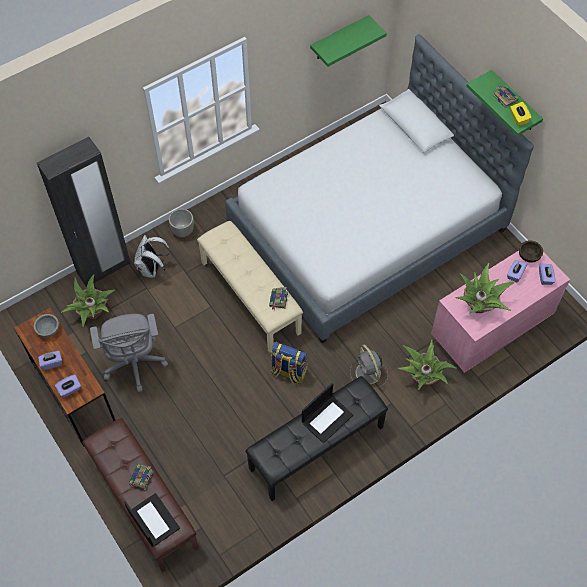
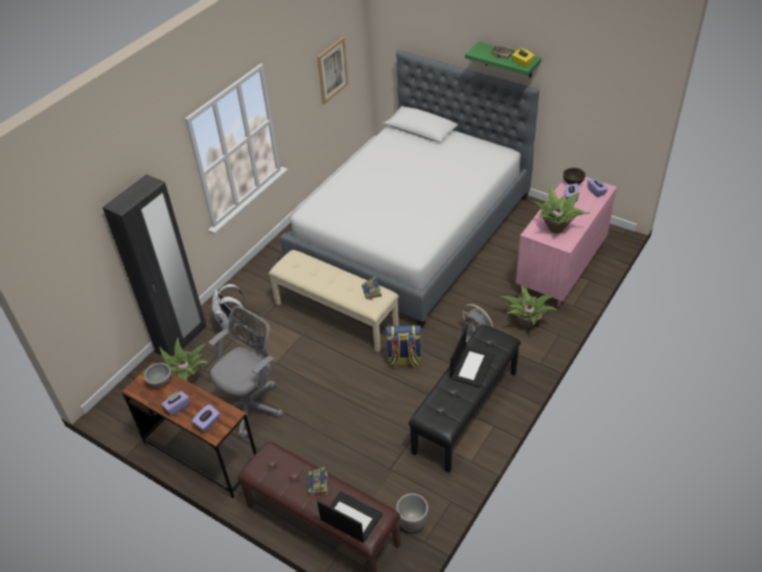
camera: 20 degrees left, 15 degrees down
grey office chair [90,314,168,392] -> grey office chair turned 105 degrees counterclockwise [208,306,283,438]
planter [169,209,194,237] -> planter moved to [396,493,429,532]
green shelf [310,15,387,67] -> picture [317,37,348,104]

